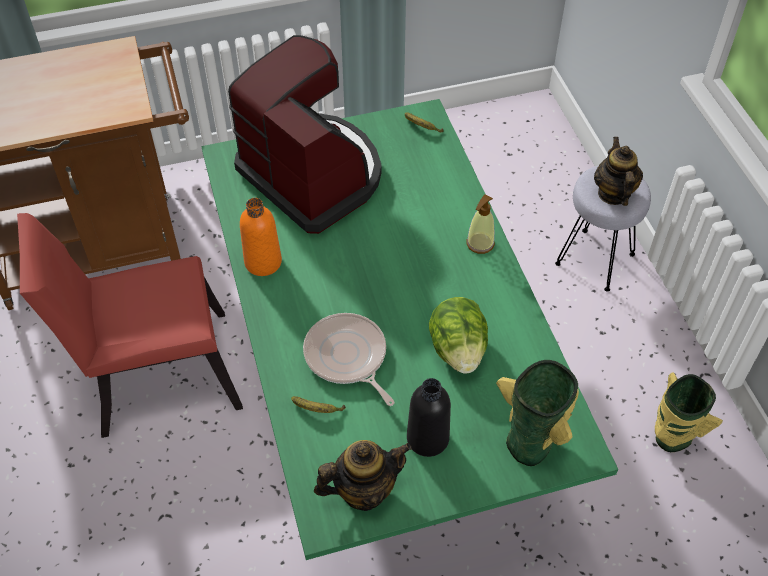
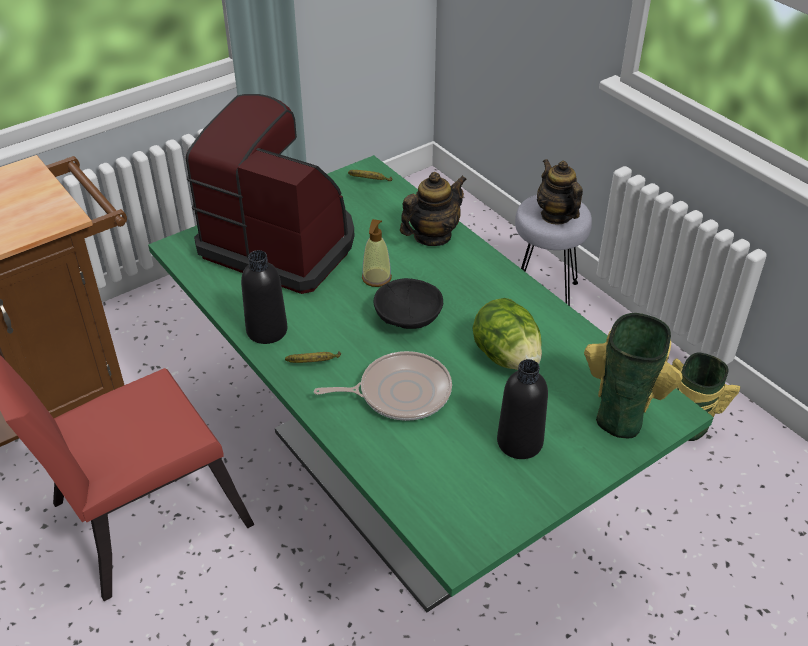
camera: 20 degrees left, 10 degrees down
orange bottle [240,198,282,276] -> black bottle [241,250,287,344]
banana [291,396,346,413] -> banana moved to [285,352,341,363]
frying pan [303,313,394,406] -> frying pan turned 135 degrees clockwise [314,351,452,421]
teapot [314,440,412,511] -> teapot moved to [400,172,467,246]
soap dispenser [466,195,495,254] -> soap dispenser moved to [362,219,392,287]
none -> black bowl [374,278,443,329]

